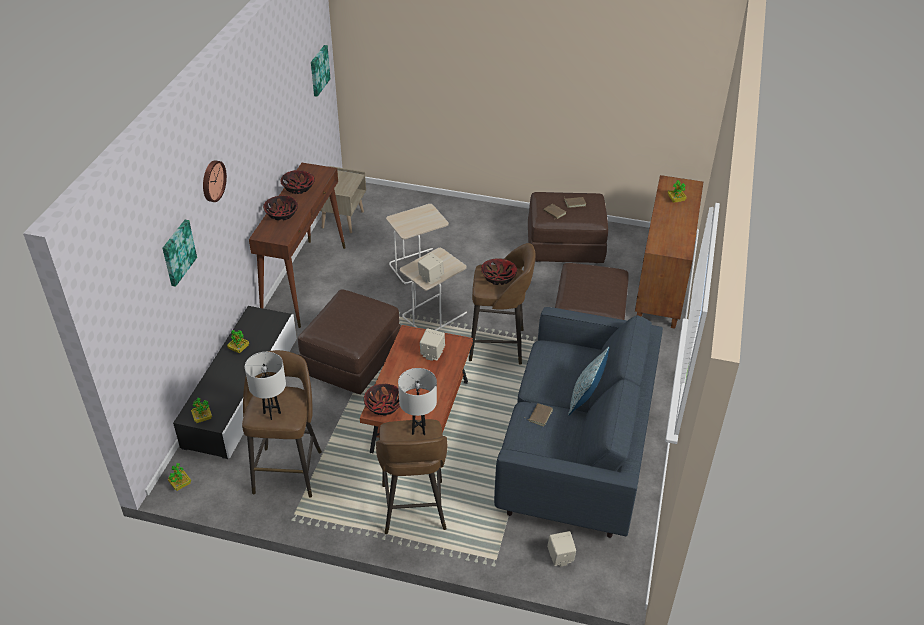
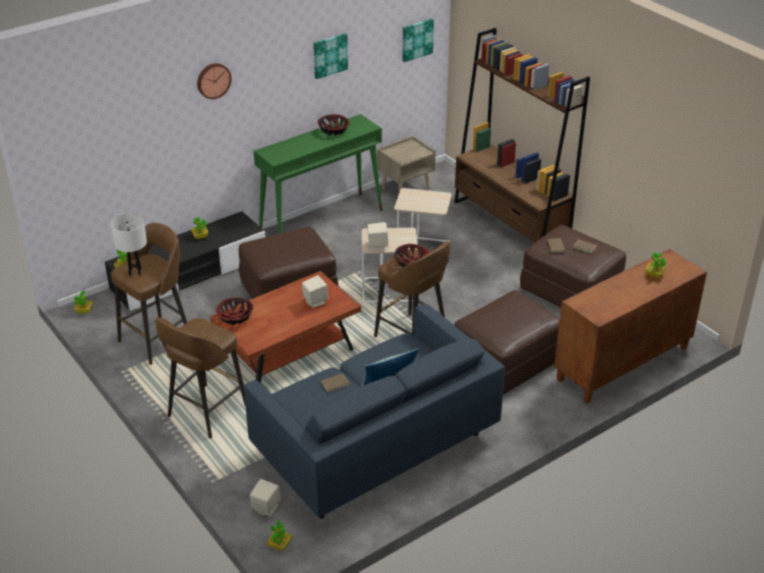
camera: 40 degrees right, 5 degrees down
picture [162,220,197,287] -> picture moved to [313,33,348,79]
brown console table [249,163,346,328] -> green console table [254,114,382,234]
bowl [263,196,298,220] -> none
white table lamp [398,368,437,435] -> none
none -> potted plant [267,521,292,551]
none -> brown bookcase [454,28,590,243]

